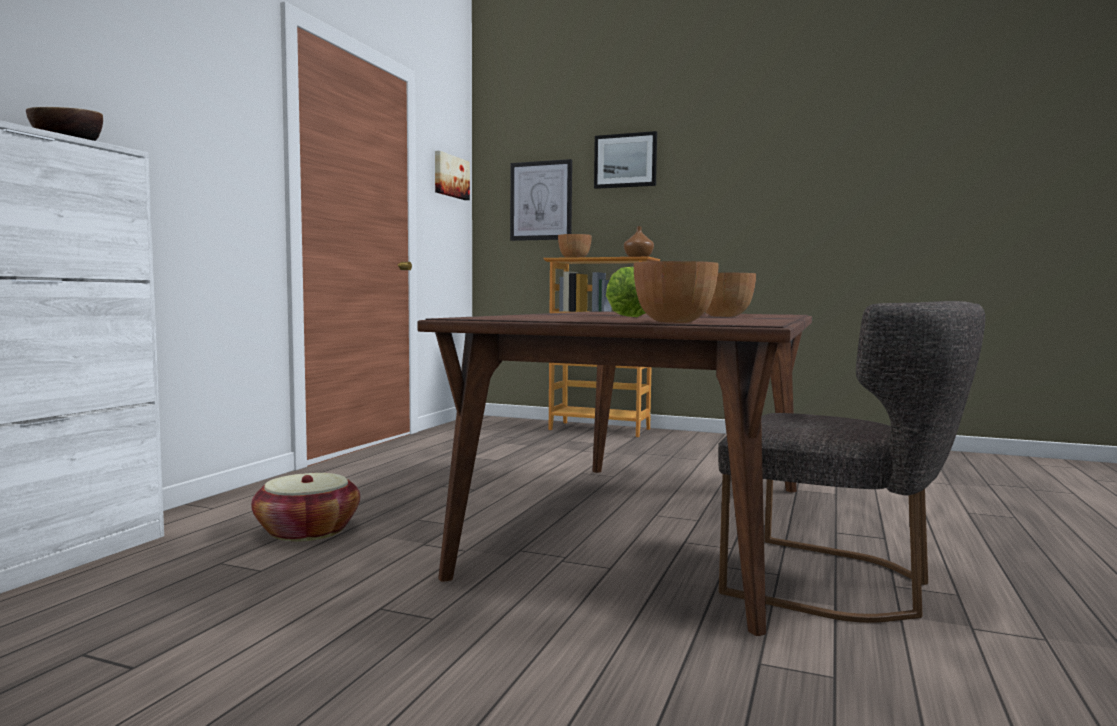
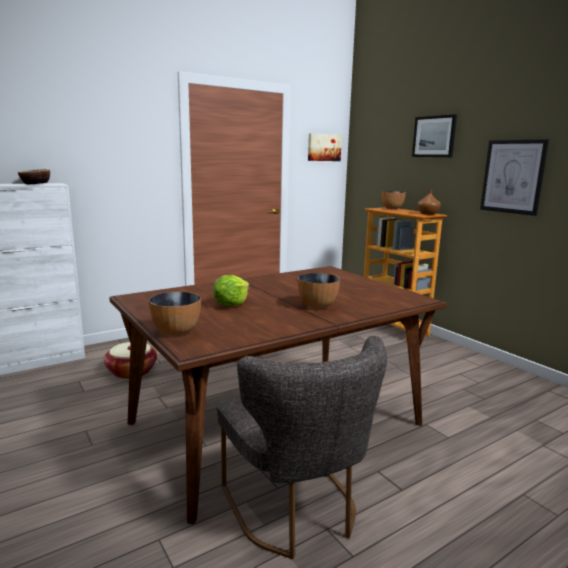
camera: 35 degrees right, 10 degrees up
picture [510,159,572,241] -> picture moved to [480,139,549,216]

